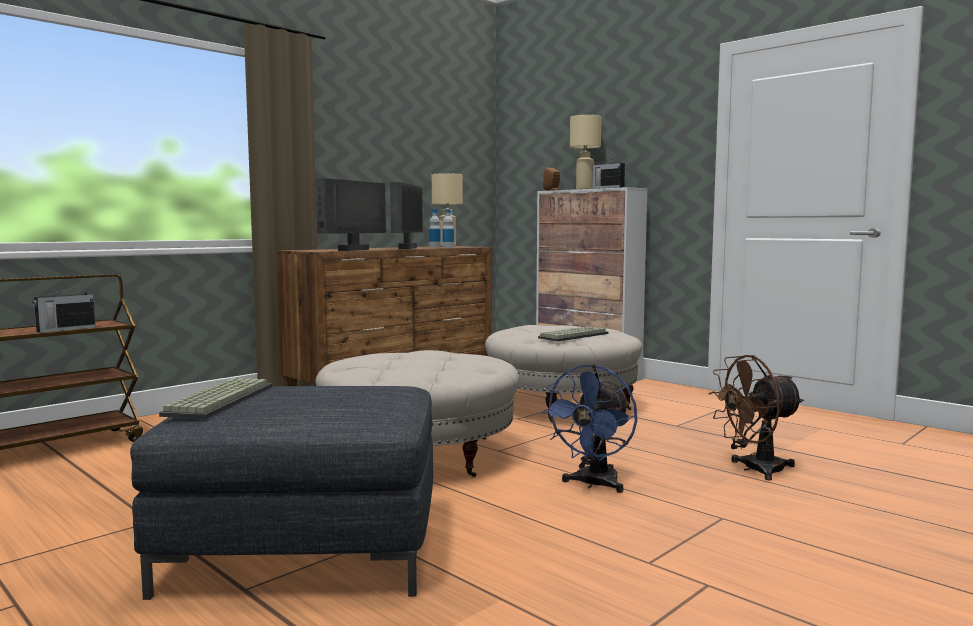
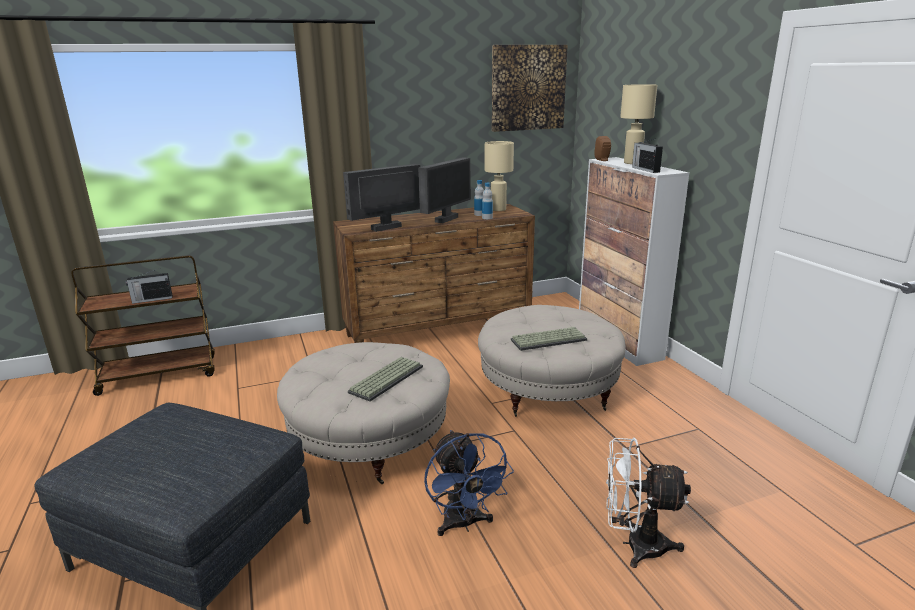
camera: 25 degrees right, 15 degrees up
keyboard [159,378,272,419] -> keyboard moved to [348,357,423,401]
blue fan [541,364,637,493] -> blue fan turned 75 degrees counterclockwise [424,430,514,536]
brown fan [708,355,804,481] -> white fan [606,438,691,568]
none -> picture [492,45,568,132]

